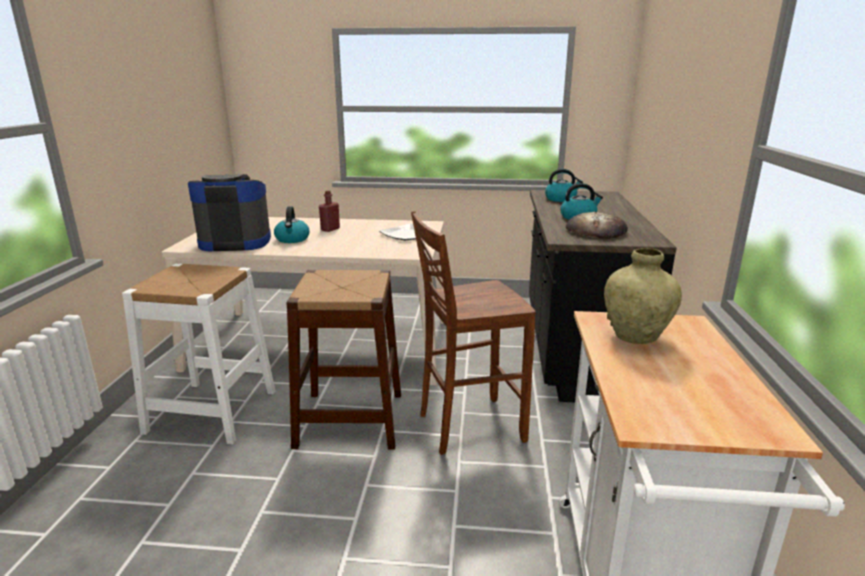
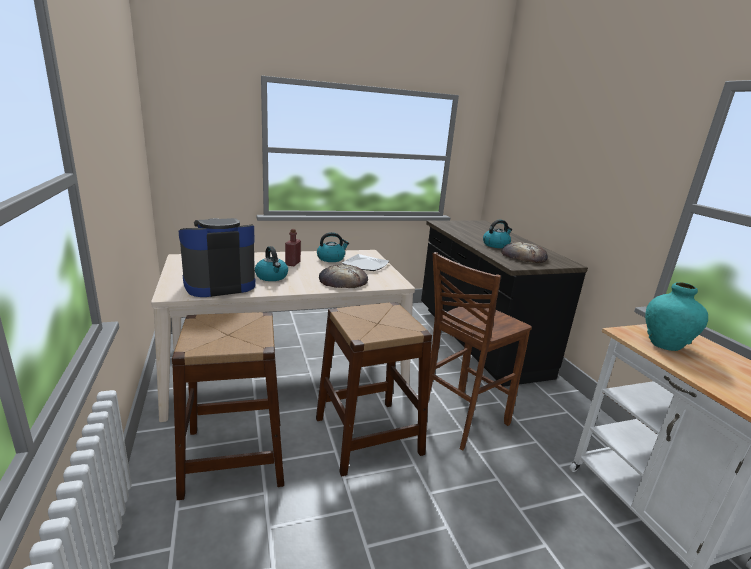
camera: 25 degrees left, 0 degrees up
white stool [122,264,276,444] -> brown stool [172,312,284,500]
kettle [545,169,583,202] -> kettle moved to [317,232,349,262]
beige vase [604,248,682,344] -> turquoise vase [645,282,708,351]
none -> bread [319,265,368,288]

